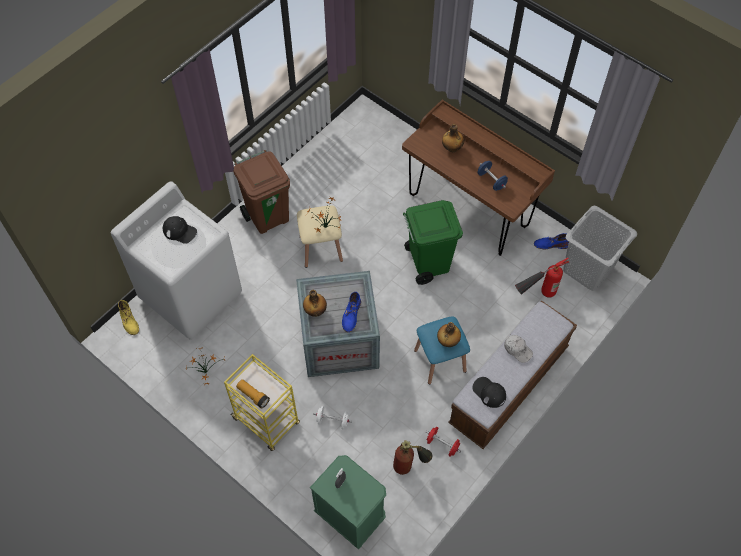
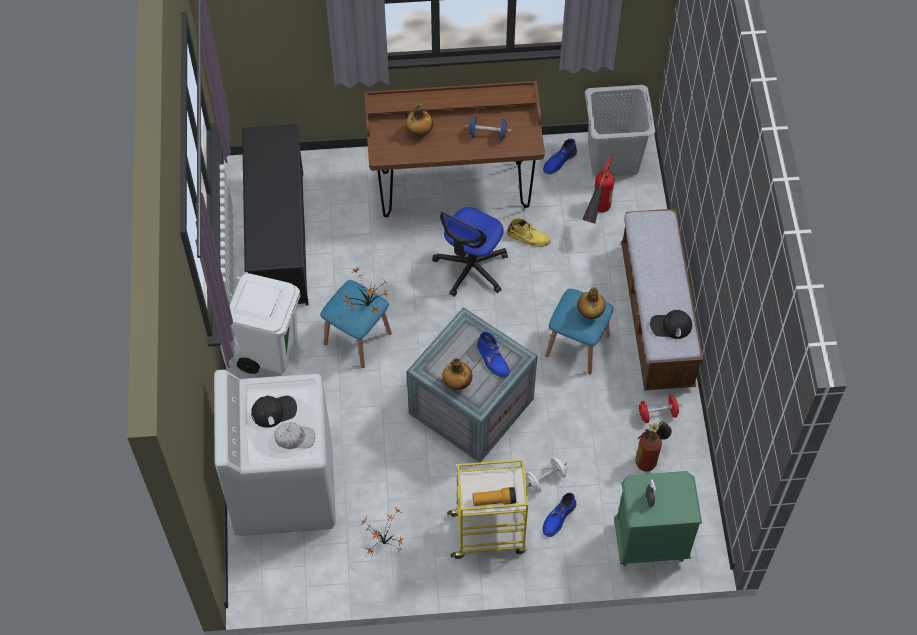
camera: 45 degrees left, 0 degrees up
yellow boot [118,300,139,335] -> yellow boot moved to [507,218,551,247]
brown trash can [233,150,290,234] -> white trash can [228,273,300,374]
beige stool [297,206,343,268] -> blue stool [320,280,392,368]
green trash can [403,200,463,285] -> office chair [432,207,508,297]
white cap [504,335,533,363] -> white cap moved to [274,422,315,449]
none -> black shoe rack [242,124,309,306]
none -> blue boot [542,493,576,537]

